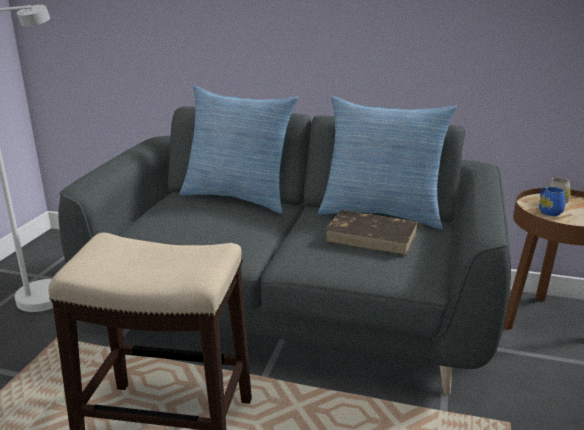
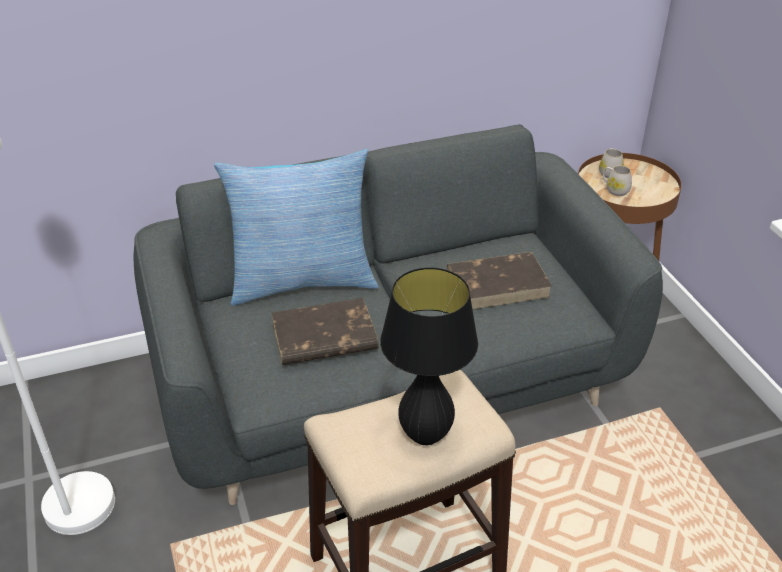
camera: 35 degrees left, 15 degrees up
pillow [318,96,457,229] -> none
blue mug [539,187,565,216] -> white mug [603,165,632,196]
none -> brown book [271,298,379,365]
none -> black table lamp [380,268,478,445]

